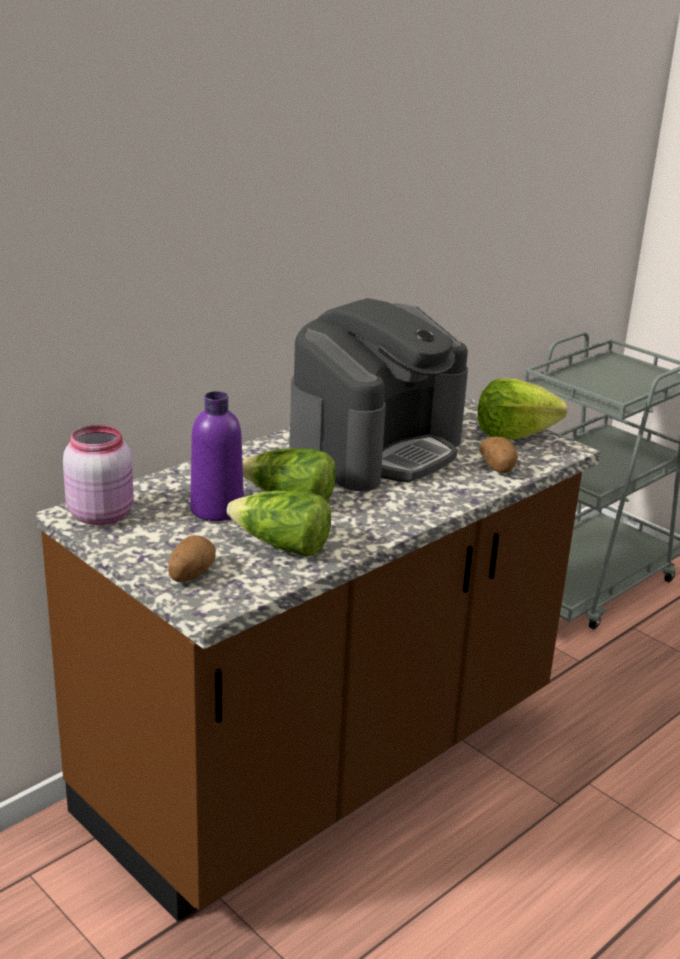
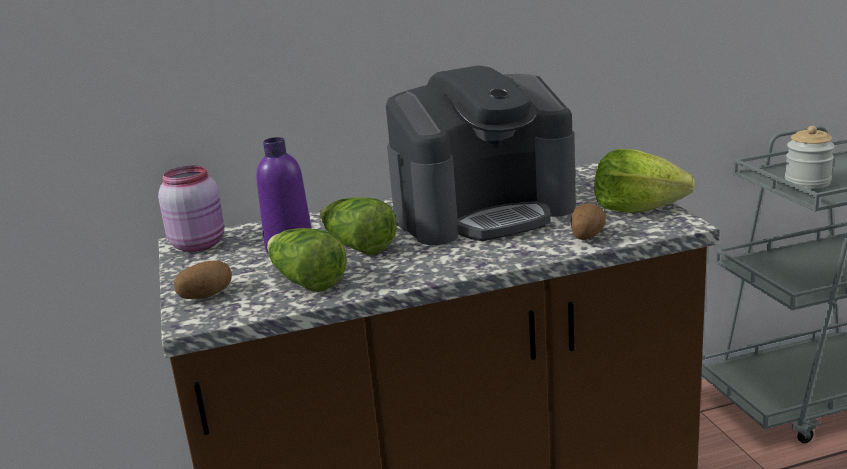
camera: 30 degrees right, 5 degrees down
none -> jar [785,126,835,189]

